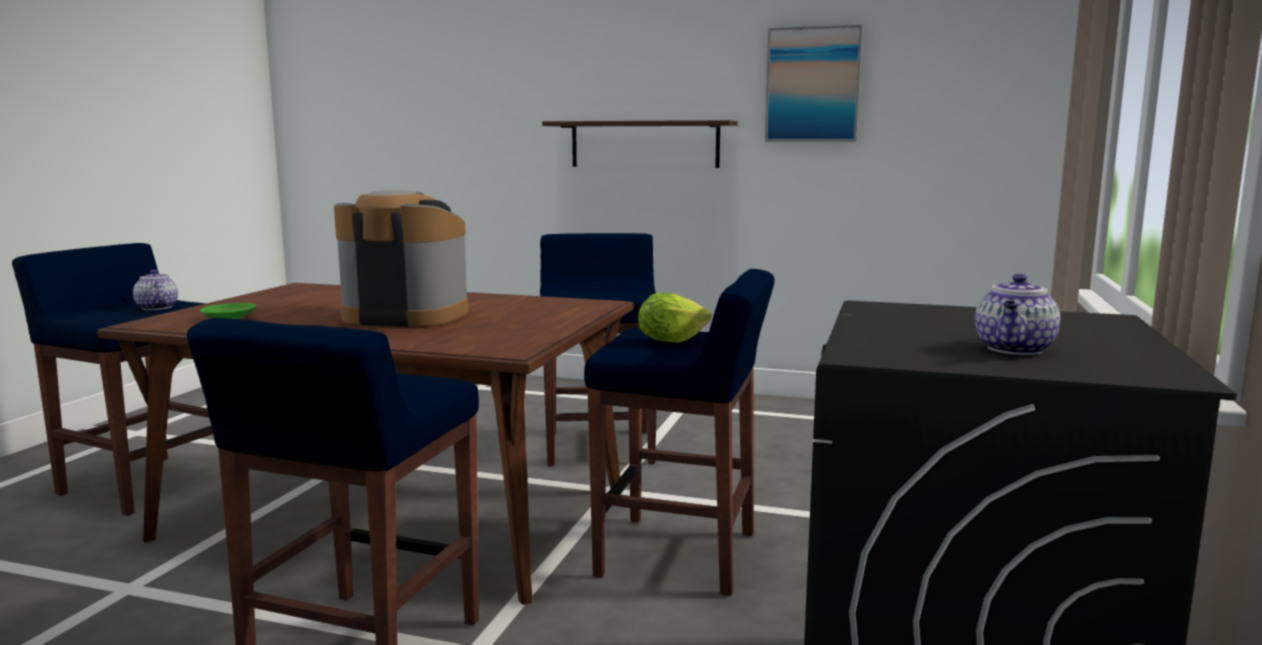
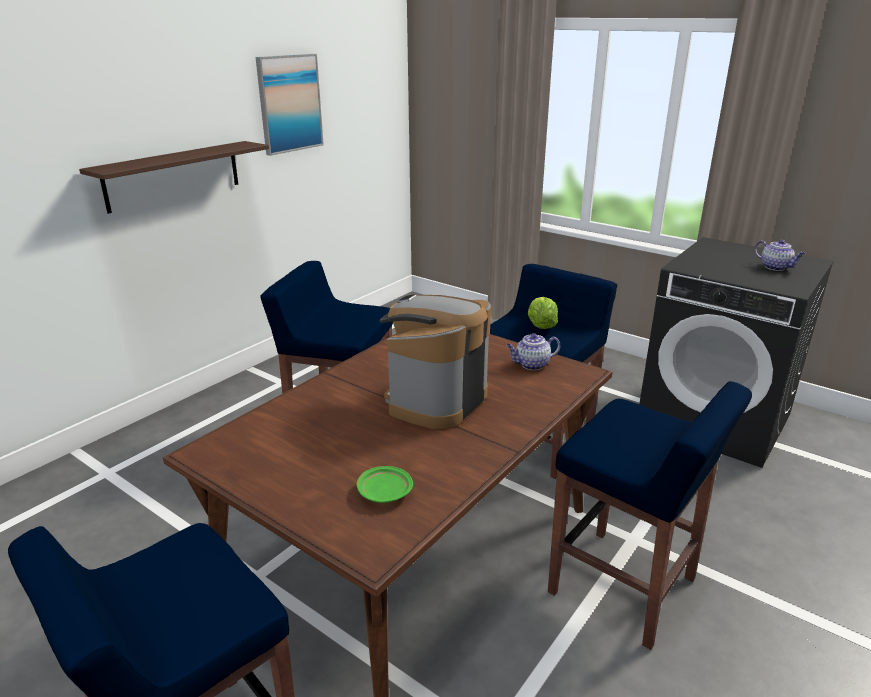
camera: 70 degrees left, 15 degrees up
teapot [133,269,178,310] -> teapot moved to [506,333,560,370]

